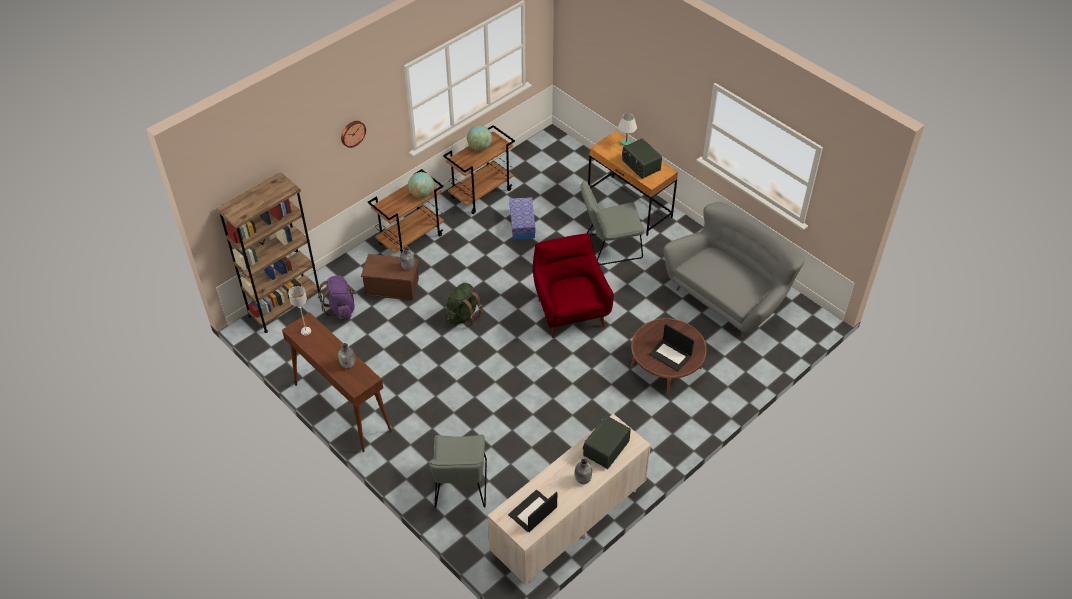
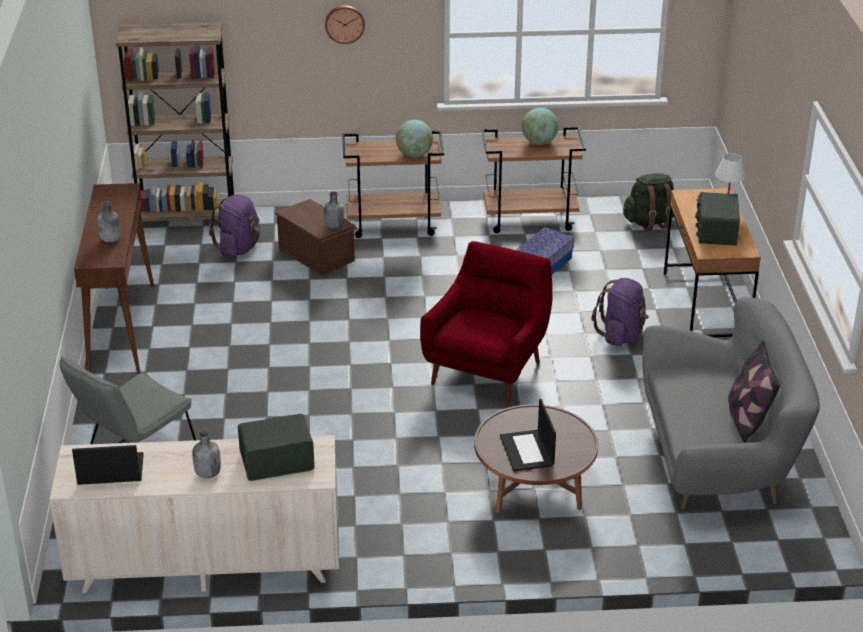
camera: 40 degrees right, 15 degrees down
grey table lamp [288,286,311,335] -> none
green backpack [445,283,483,326] -> green backpack moved to [623,173,674,231]
grey chair [580,181,645,265] -> purple backpack [591,278,649,346]
none -> pillow [728,340,780,443]

